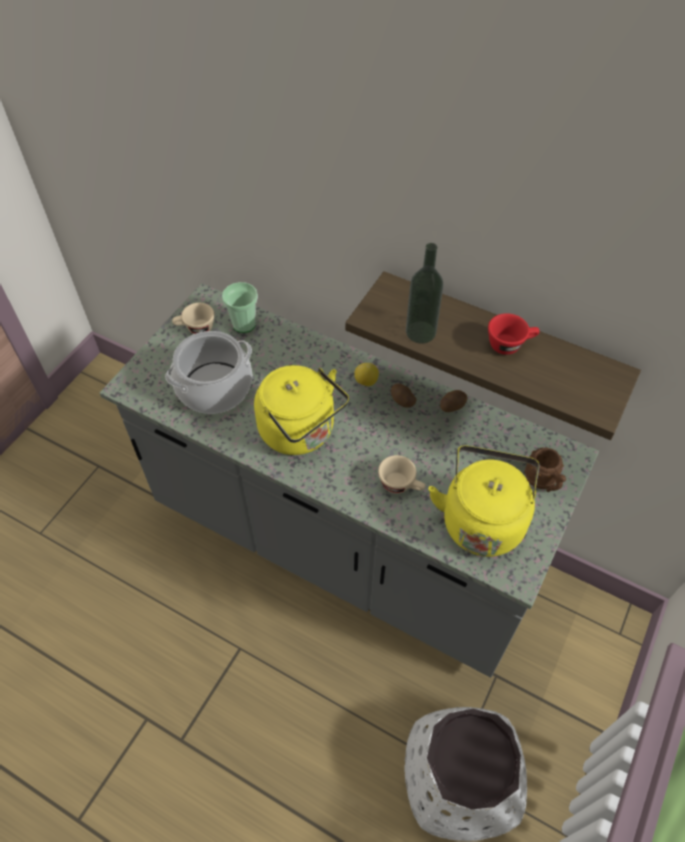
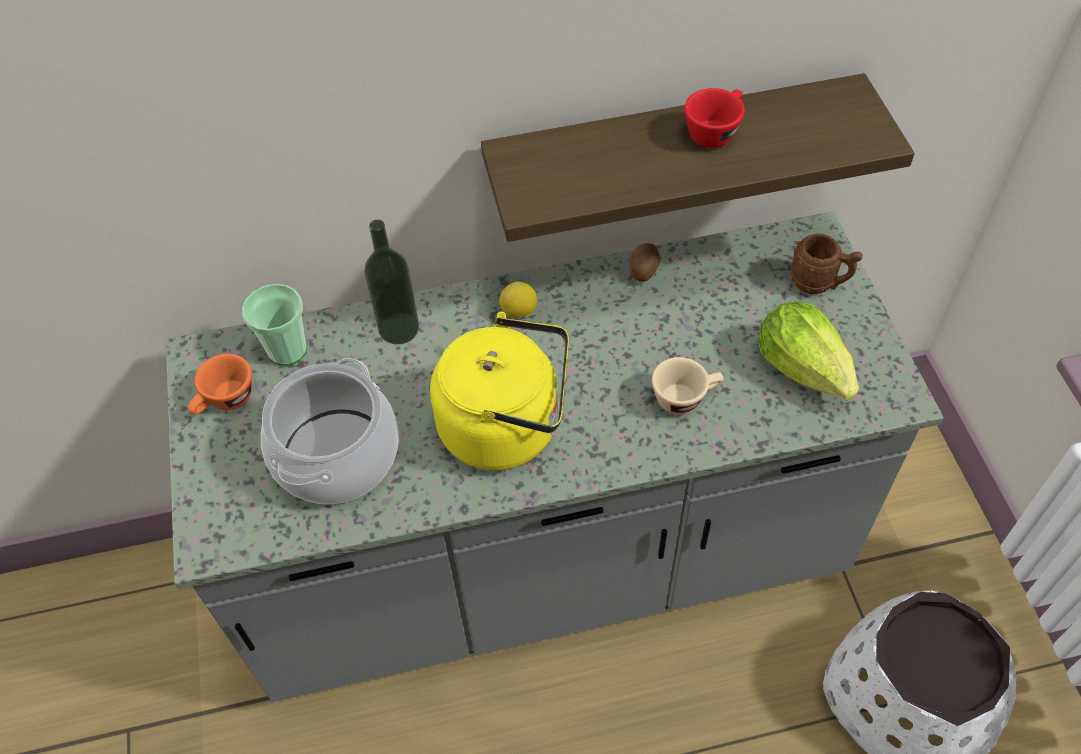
camera: 40 degrees left, 0 degrees up
beige cup [172,303,214,334] -> orange cup [188,354,252,415]
potato [391,384,417,408] -> none
bottle [406,243,444,344] -> bottle moved to [365,220,419,344]
yellow kettle [428,445,540,557] -> lettuce [758,301,859,400]

